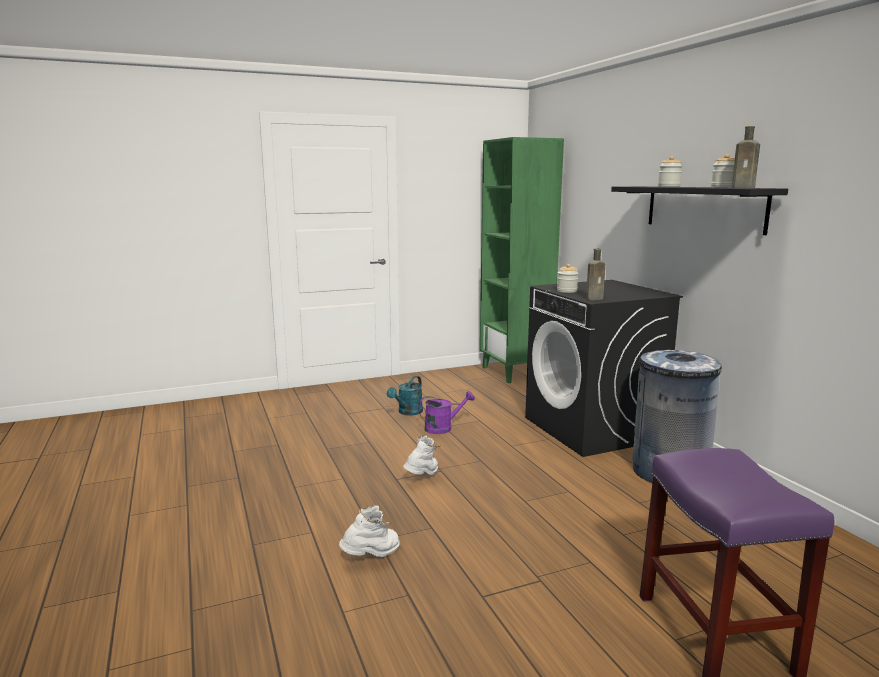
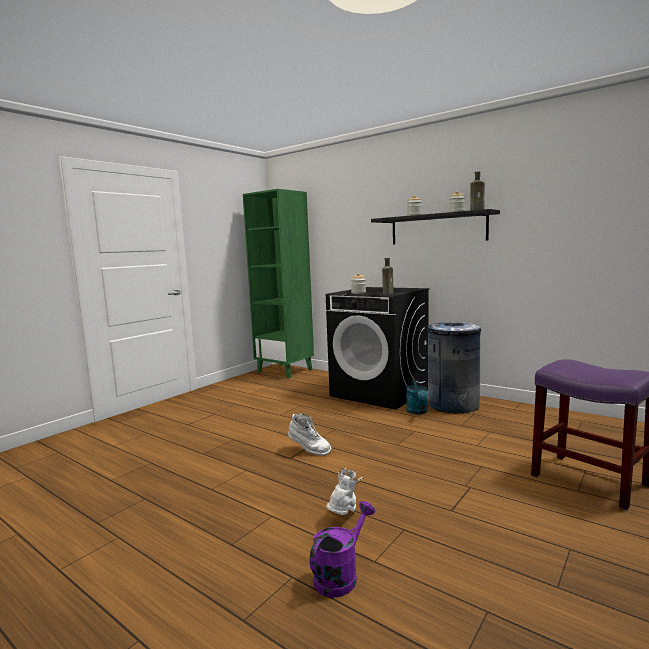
camera: 30 degrees left, 5 degrees down
turquoise watering can [387,376,423,416] -> turquoise watering can moved to [406,379,428,415]
white boot [403,435,441,475] -> white boot turned 120 degrees clockwise [288,413,331,456]
purple watering can [418,391,475,434] -> purple watering can moved to [310,501,375,598]

